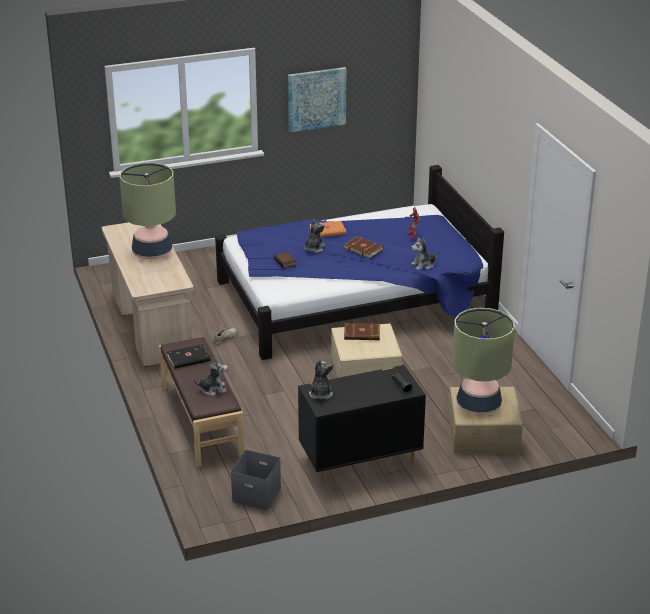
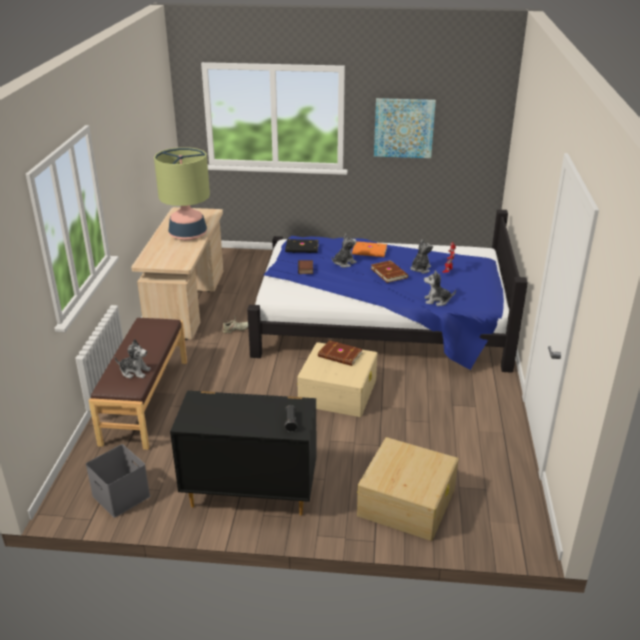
camera: 25 degrees right, 0 degrees up
black book [167,344,211,369] -> black book moved to [285,239,319,253]
plush toy [309,360,334,399] -> plush toy moved to [411,239,433,274]
table lamp [452,308,515,415] -> none

